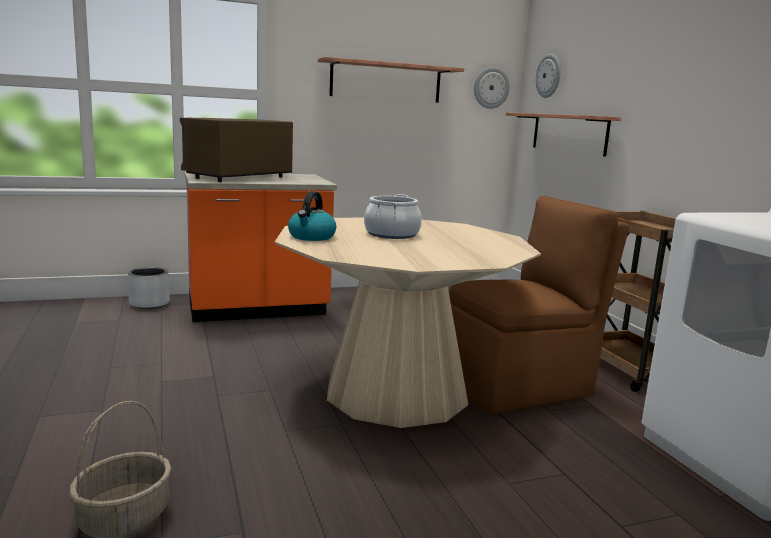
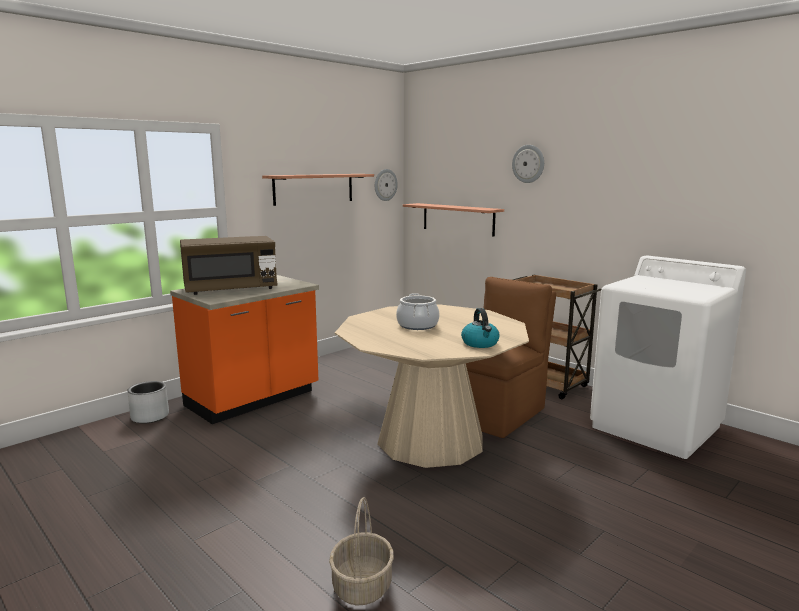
camera: 25 degrees left, 0 degrees up
brown microwave [180,118,293,182] -> brown microwave turned 120 degrees counterclockwise [180,236,277,295]
kettle [288,191,336,241] -> kettle moved to [461,308,500,348]
wall clock [536,54,560,98] -> wall clock moved to [512,145,544,183]

